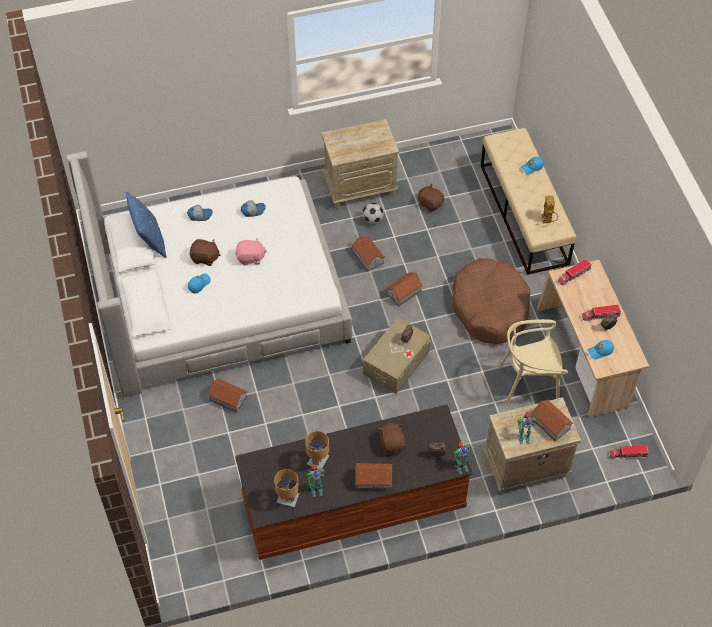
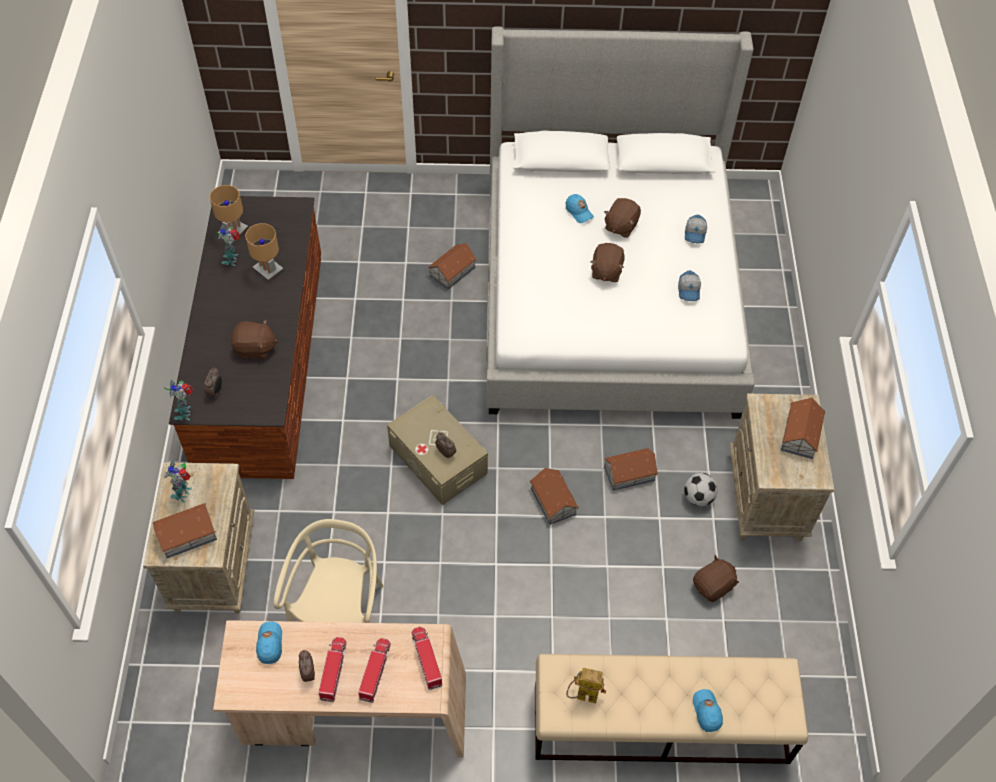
camera: 105 degrees right, 0 degrees up
blue pillow [126,191,166,258] -> none
pink plush toy [235,237,267,265] -> brown plush toy [590,243,625,282]
toy house [355,463,392,490] -> toy house moved to [781,398,825,459]
brown dog bed [452,258,530,344] -> none
toy truck [609,446,649,459] -> toy truck moved to [358,638,391,703]

